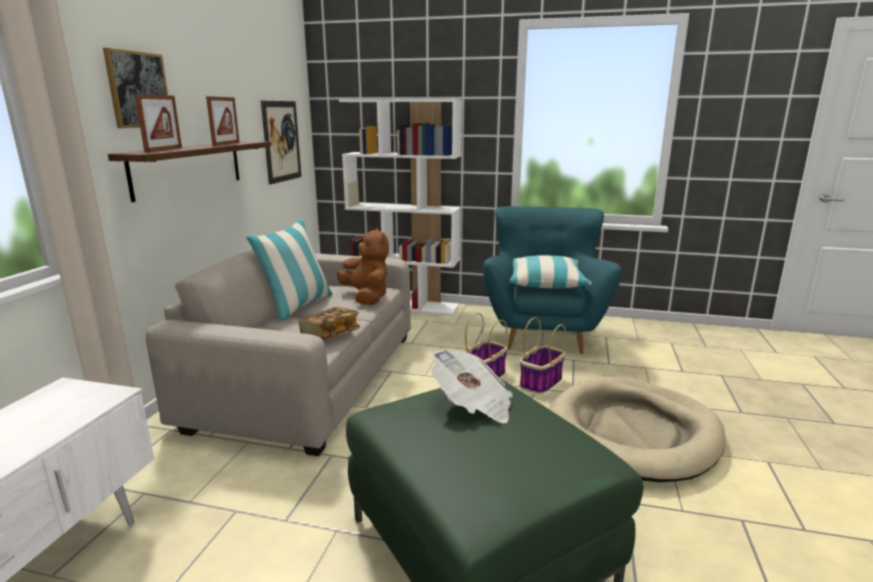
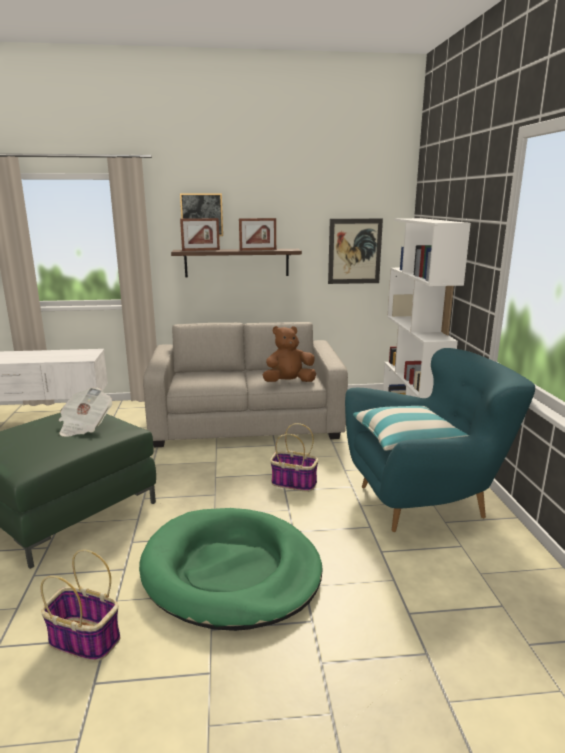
camera: 70 degrees right, 0 degrees up
pillow [246,219,333,321] -> none
book [299,307,360,340] -> none
brown plush toy [337,227,389,305] -> brown plush toy turned 150 degrees counterclockwise [263,326,316,382]
basket [520,317,566,394] -> basket moved to [40,550,120,661]
beige dog bed [549,377,725,482] -> green dog bed [139,508,323,631]

